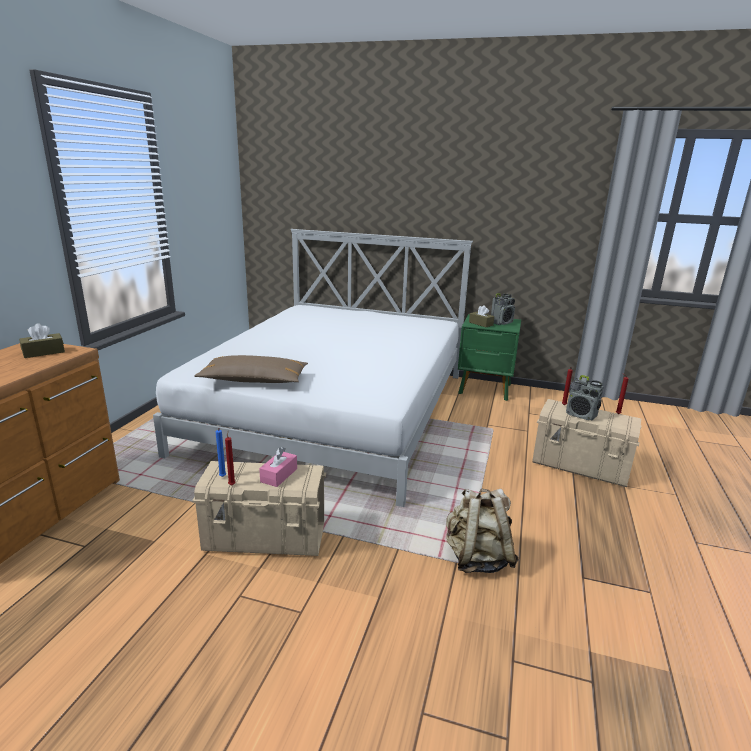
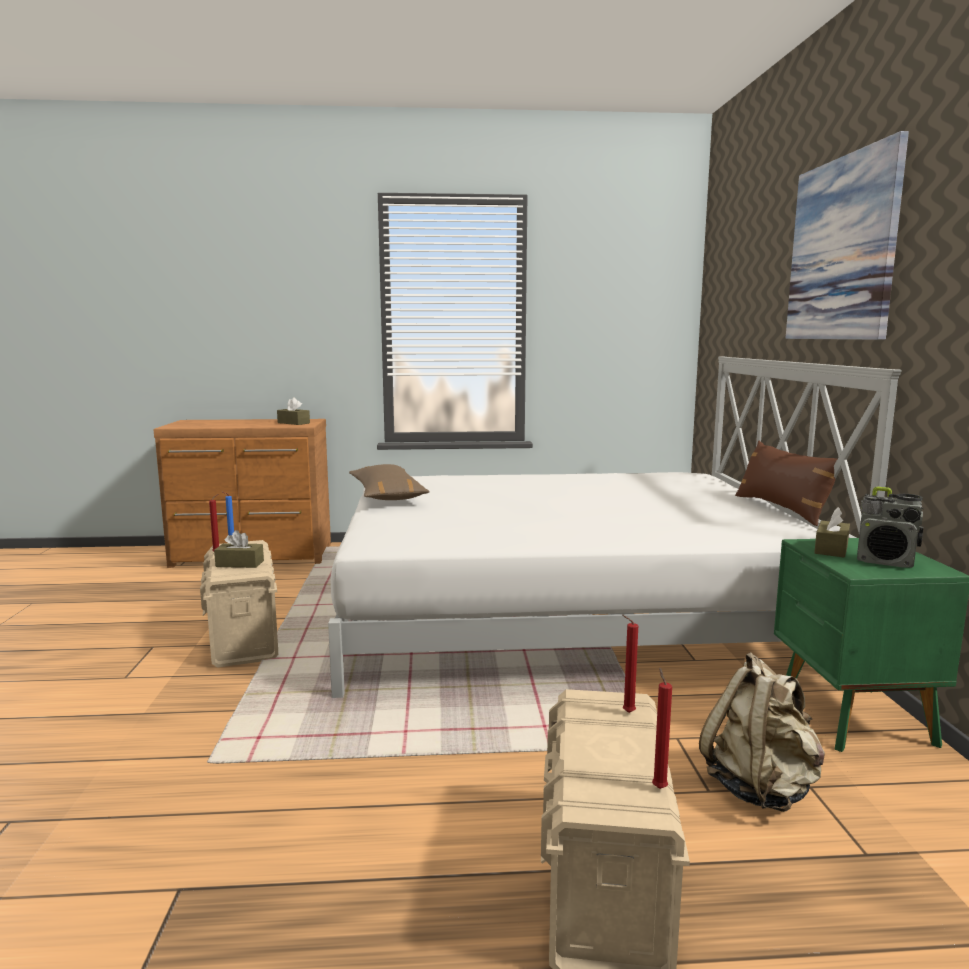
camera: 70 degrees right, 10 degrees down
pink tissue box [259,447,297,487] -> brown tissue box [214,530,264,568]
beige backpack [446,489,519,573] -> beige backpack moved to [699,652,825,812]
radio [566,375,604,420] -> none
none -> brown pillow [735,441,837,526]
none -> picture [786,131,909,340]

